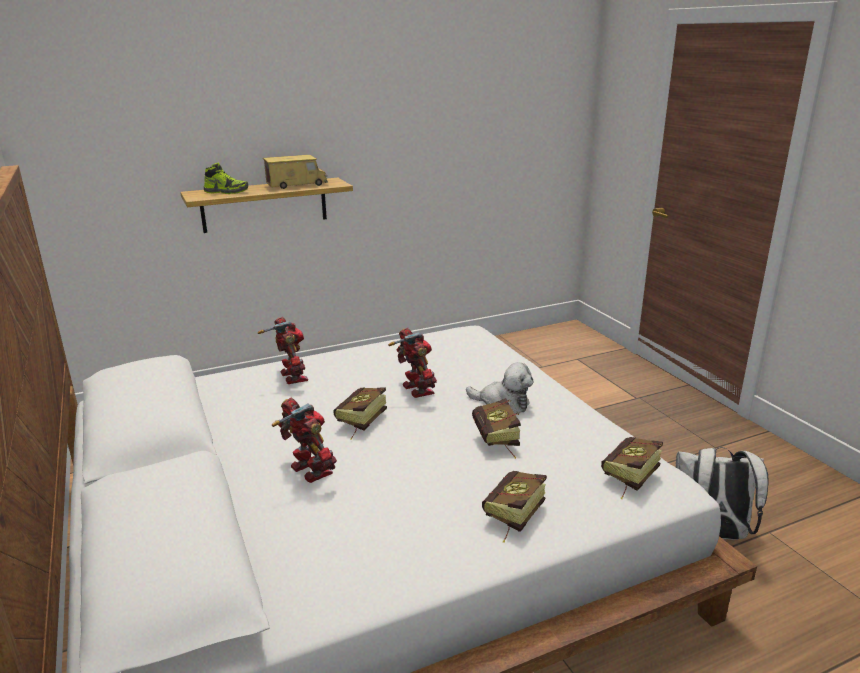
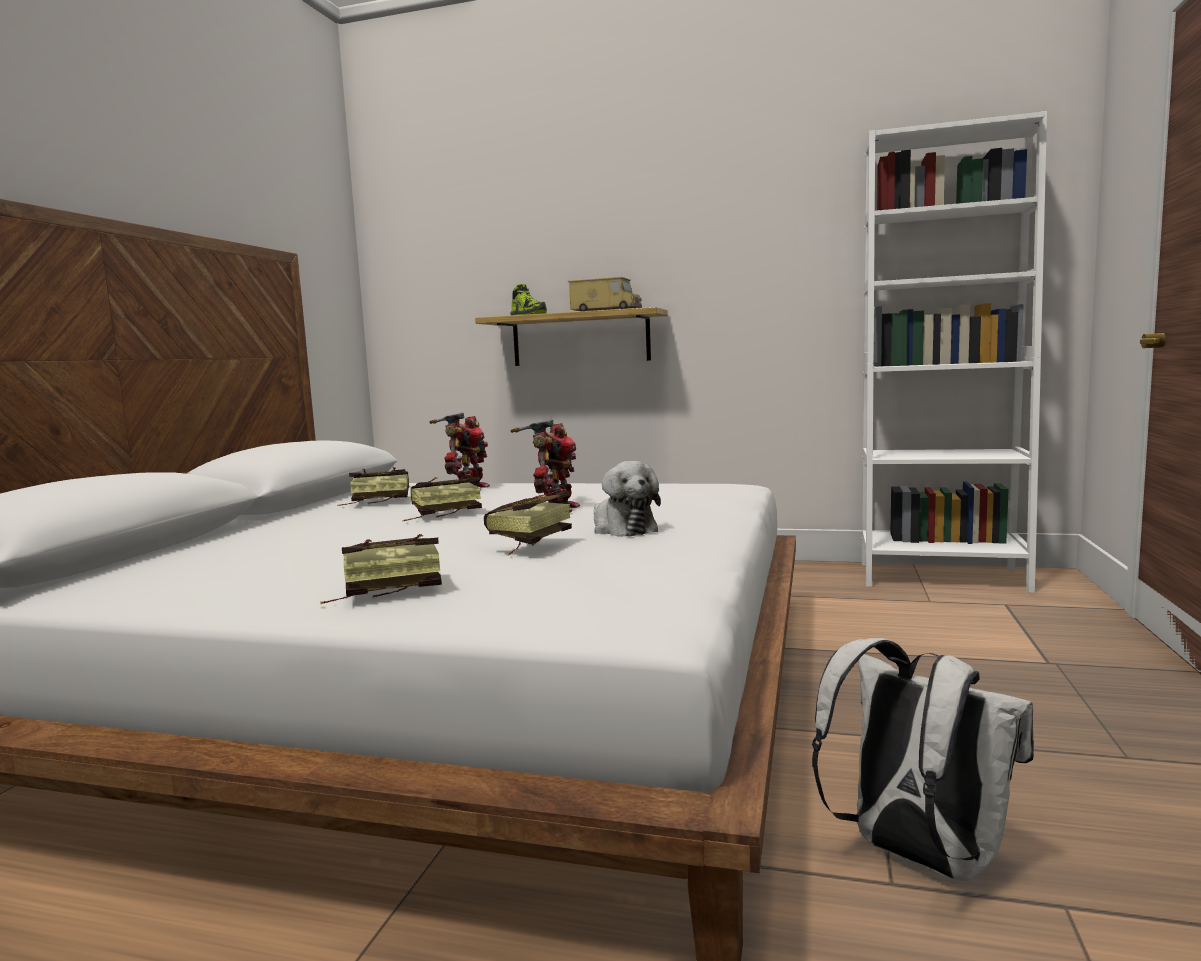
camera: 40 degrees right, 15 degrees down
toy robot [272,397,337,483] -> none
book [601,437,663,500] -> book moved to [338,467,410,506]
none -> white bookcase [861,111,1047,593]

